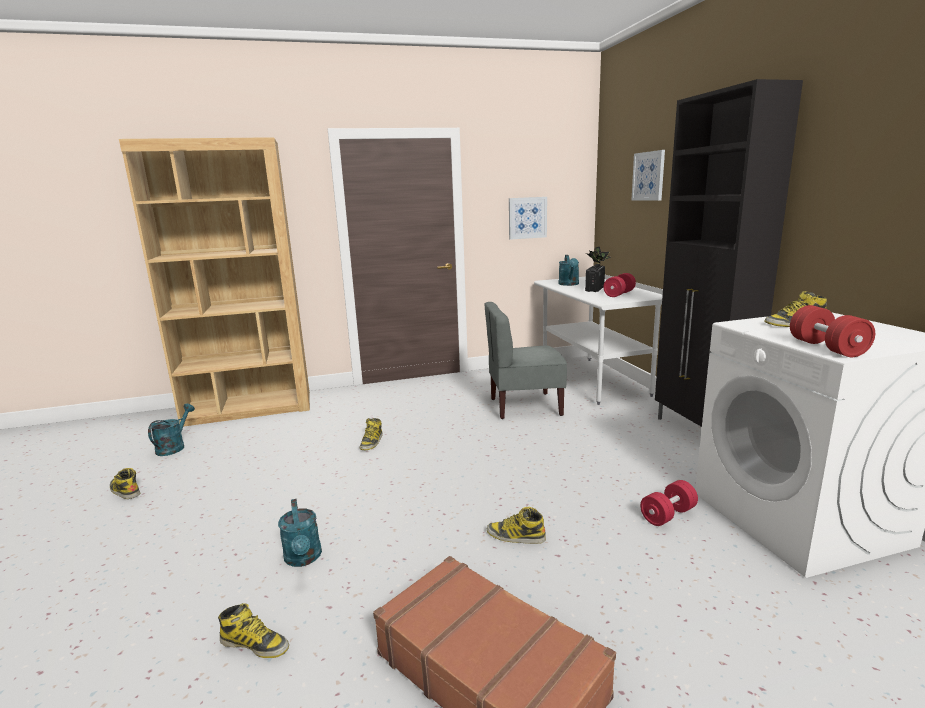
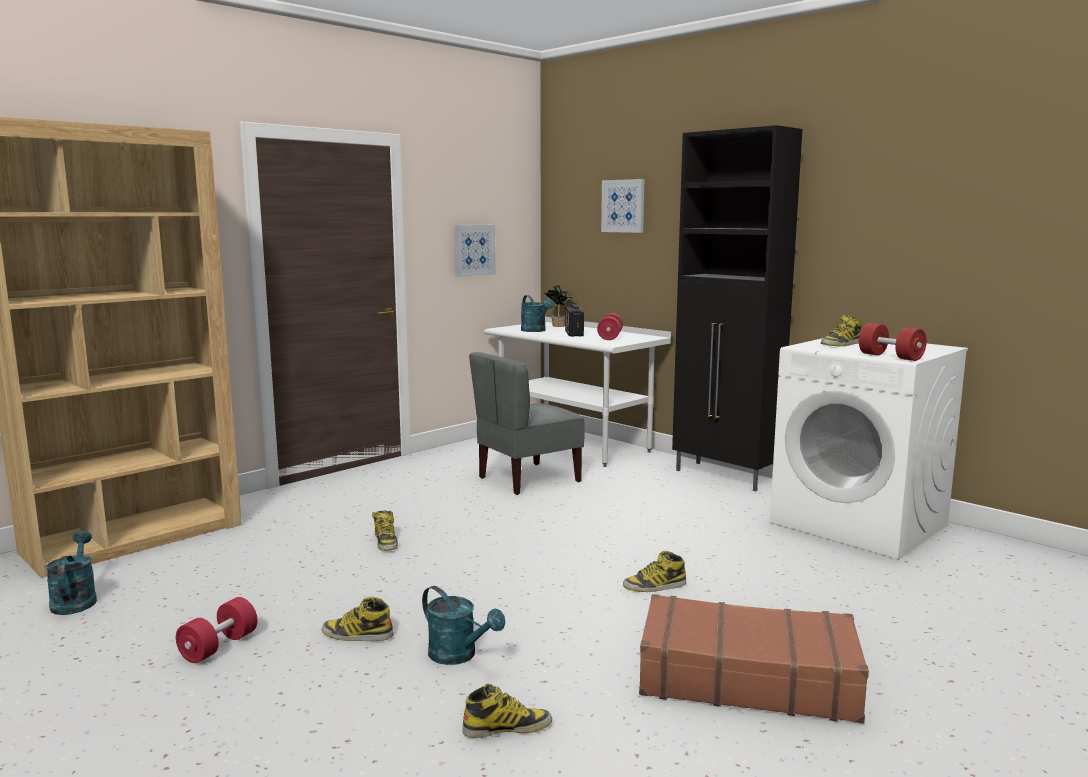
camera: 30 degrees left, 5 degrees down
boot [110,468,140,499] -> boot moved to [322,597,394,641]
red dumbbell [640,480,698,526] -> red dumbbell moved to [176,597,257,663]

